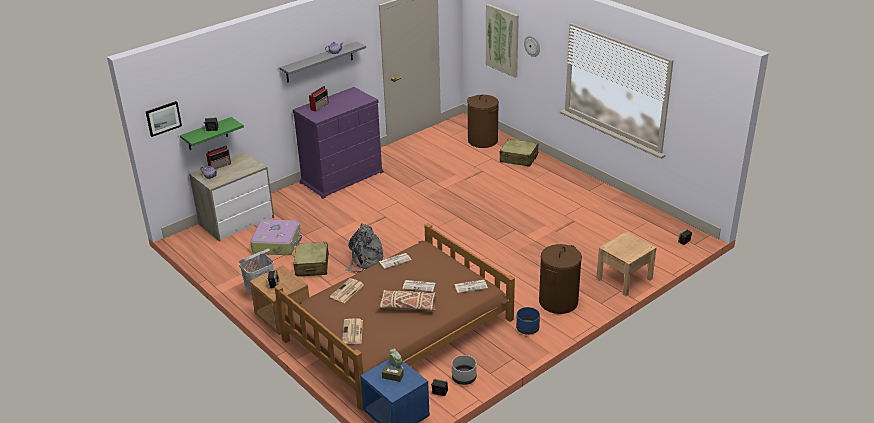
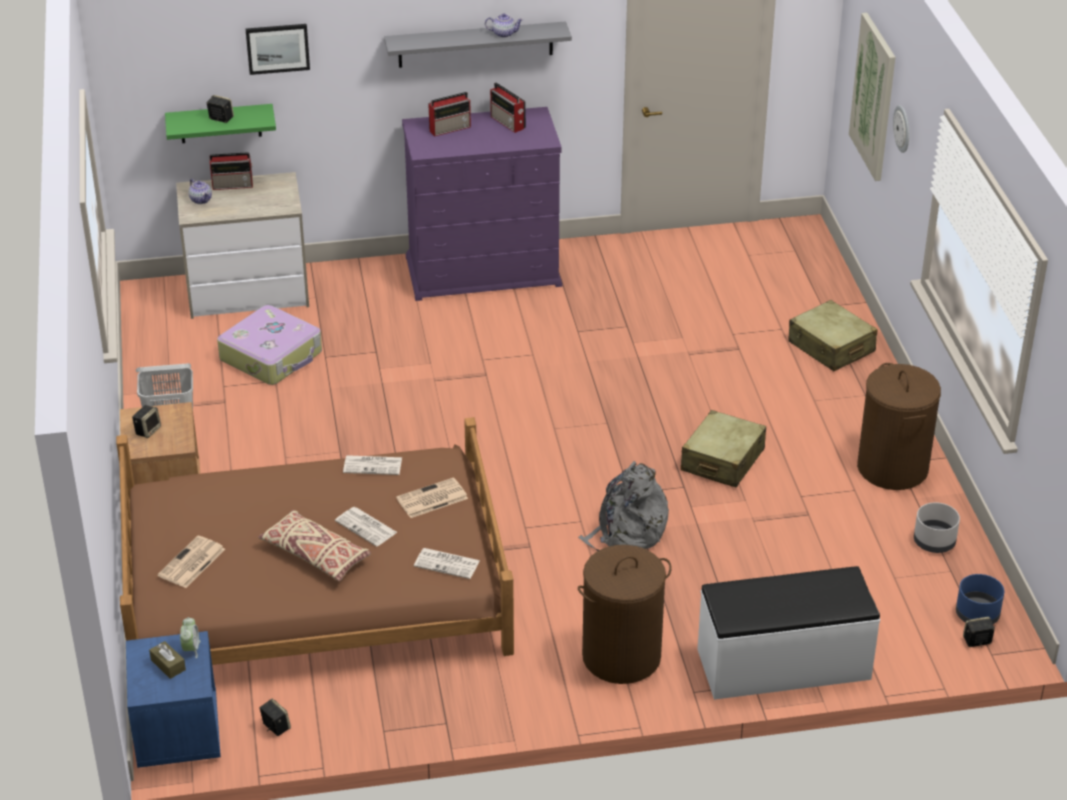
camera: 30 degrees right, 5 degrees up
picture [146,101,182,137] -> picture moved to [245,24,310,75]
beige suitcase [293,242,329,277] -> beige suitcase moved to [681,410,766,488]
newspaper [330,278,364,303] -> newspaper moved to [396,477,468,518]
grey backpack [346,223,385,273] -> grey backpack moved to [578,461,669,551]
grey planter [452,355,477,385] -> grey planter moved to [914,502,960,553]
brown laundry basket [467,95,499,148] -> brown laundry basket moved to [857,363,941,490]
blue planter [516,307,540,335] -> blue planter moved to [956,574,1004,624]
beige nightstand [596,232,657,296] -> white bench [697,566,880,700]
none -> radio [490,83,526,133]

